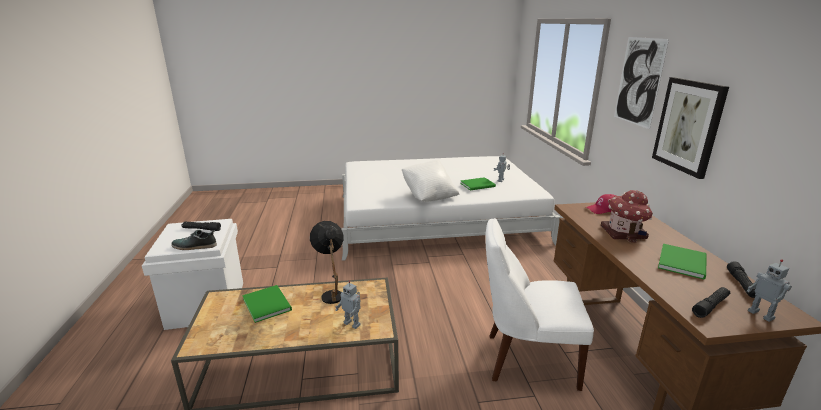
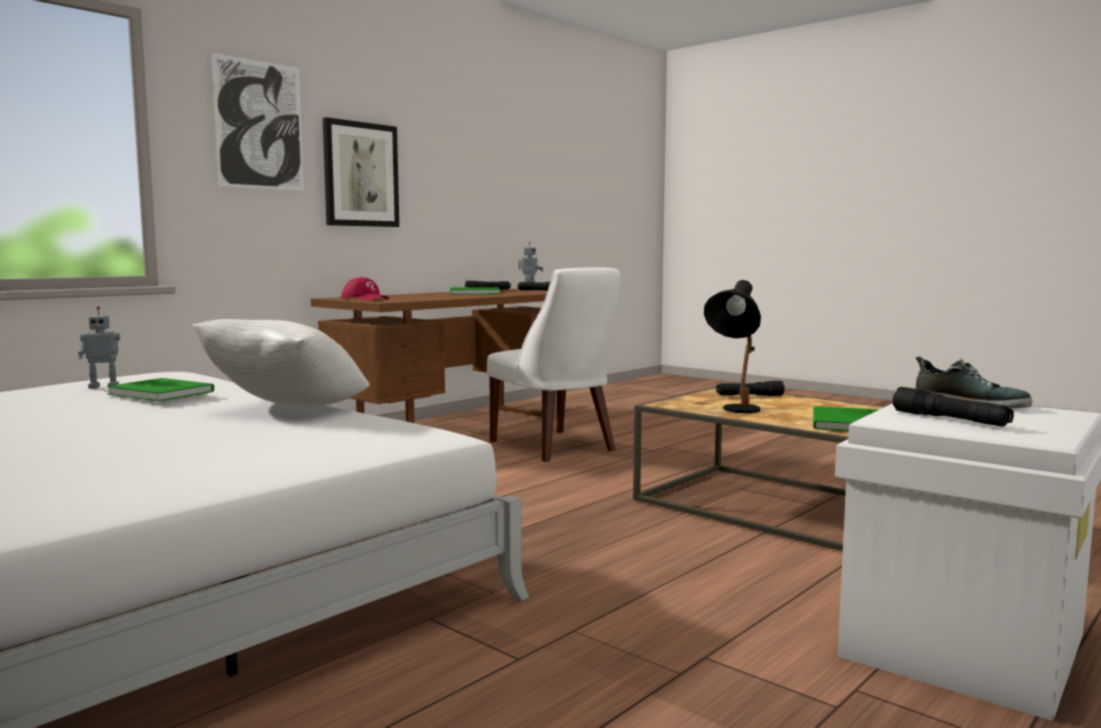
camera: 130 degrees left, 15 degrees down
toy robot [335,281,361,329] -> black flashlight [716,381,785,396]
toy house [601,190,653,242] -> none

